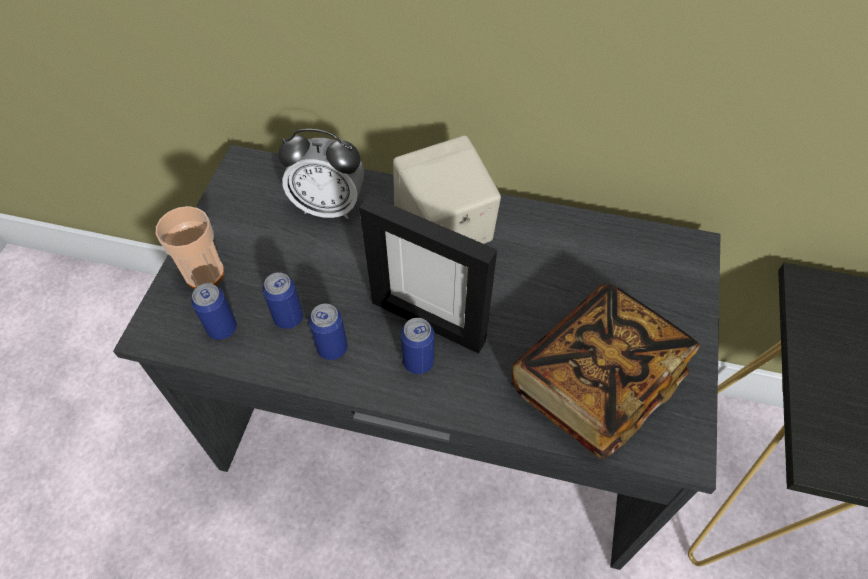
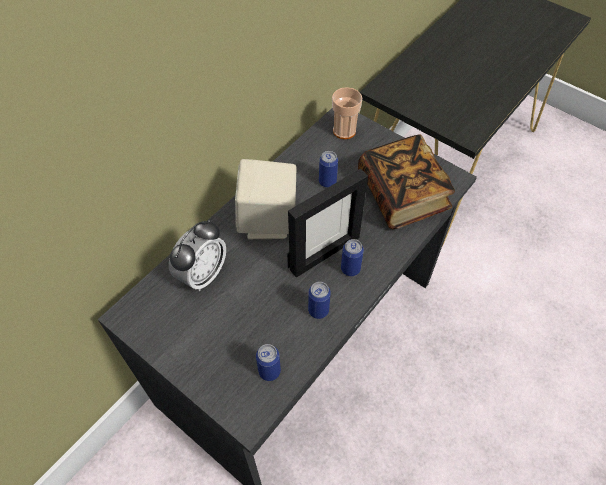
camera: 65 degrees left, 0 degrees up
cup [156,206,224,288] -> cup moved to [332,87,362,139]
can [263,272,303,329] -> can moved to [319,151,338,188]

